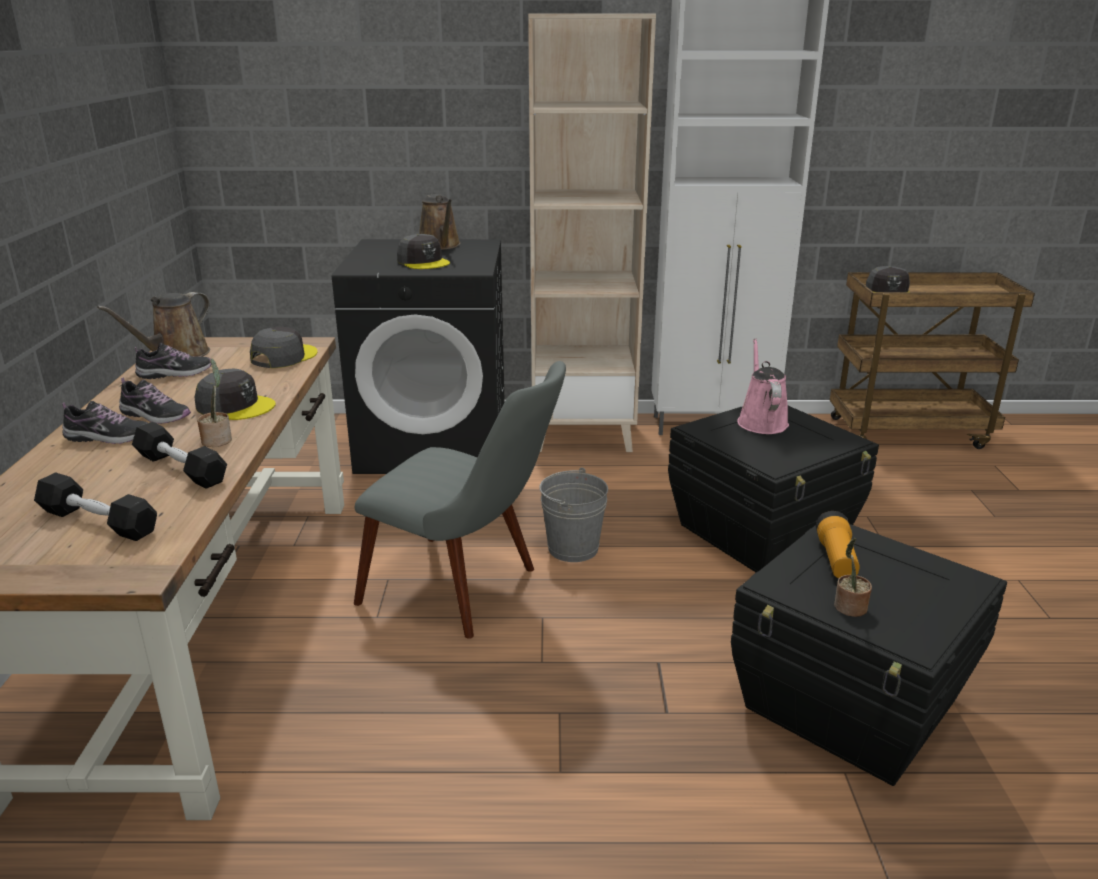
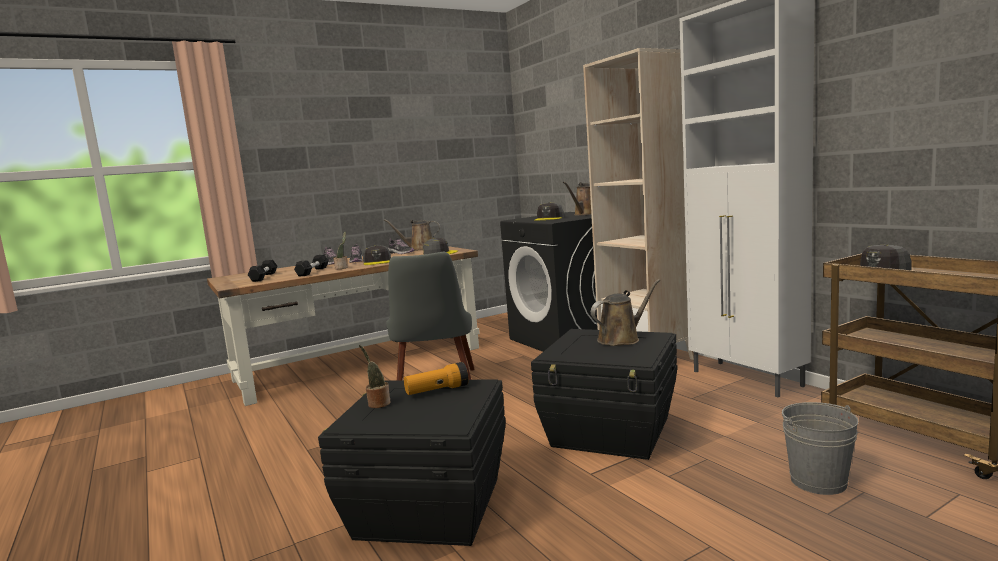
camera: 60 degrees right, 15 degrees down
grey bucket [539,468,608,562] -> grey bucket moved to [782,402,859,495]
pink watering can [737,338,789,434] -> brown watering can [591,279,660,346]

